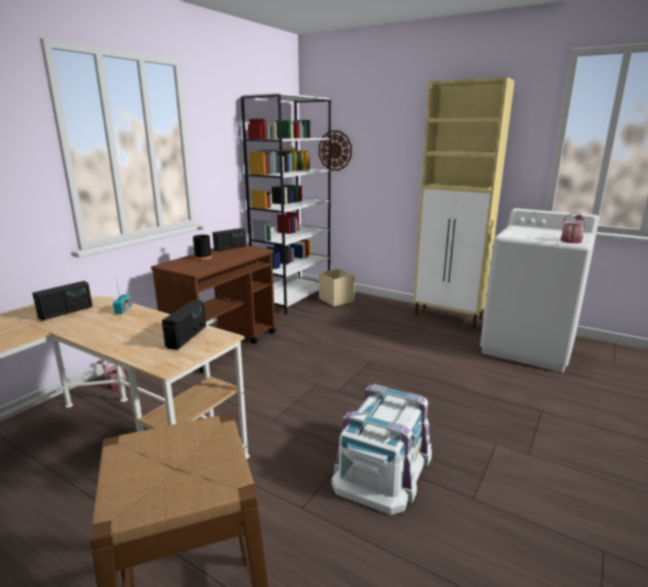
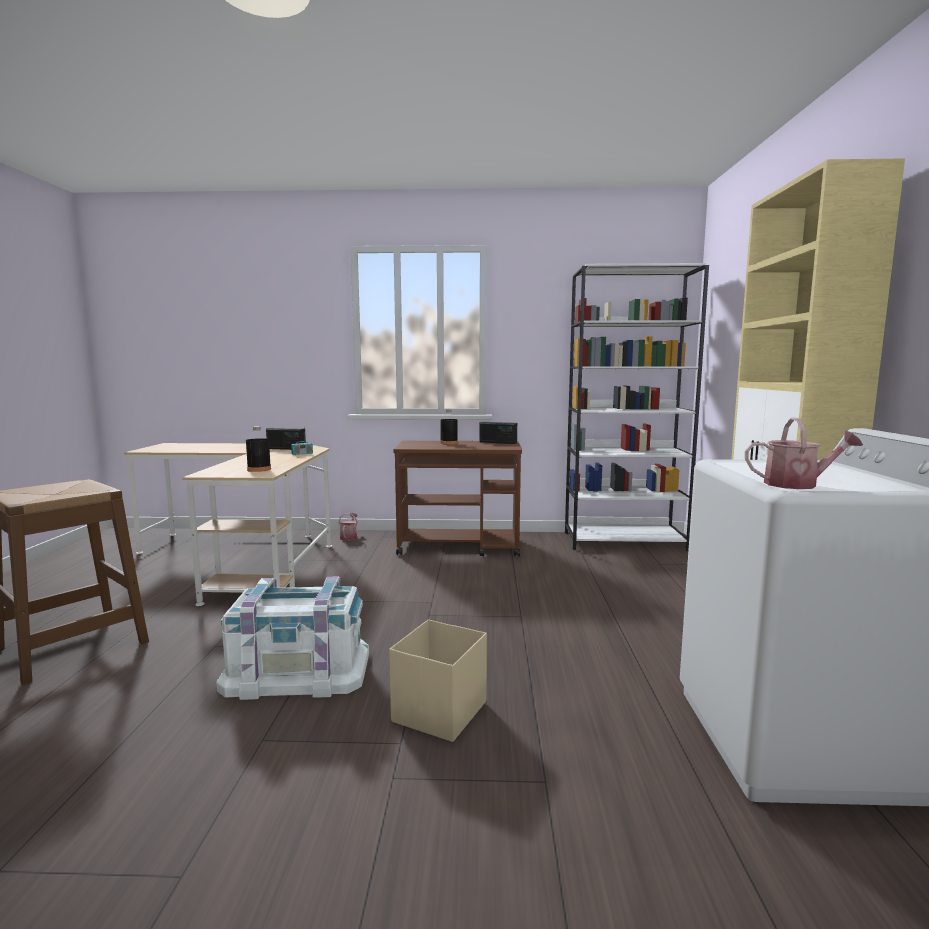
camera: 60 degrees right, 10 degrees down
radio [162,300,206,350] -> black bottle [246,426,271,472]
wall clock [319,130,352,171] -> none
beige storage box [319,268,355,306] -> beige storage box moved to [389,619,487,742]

